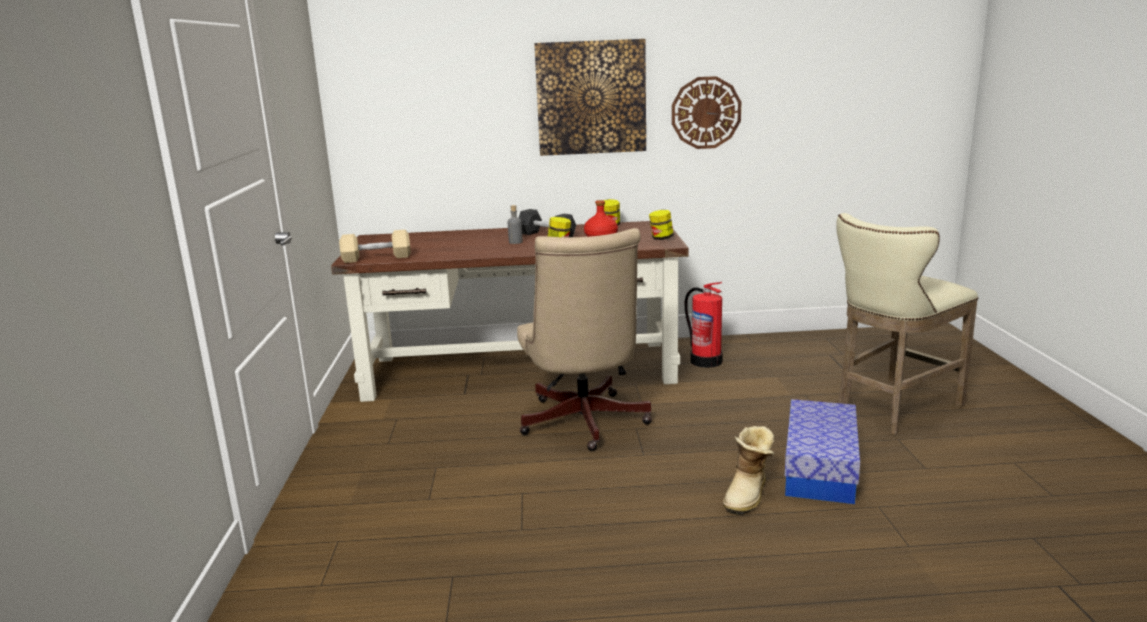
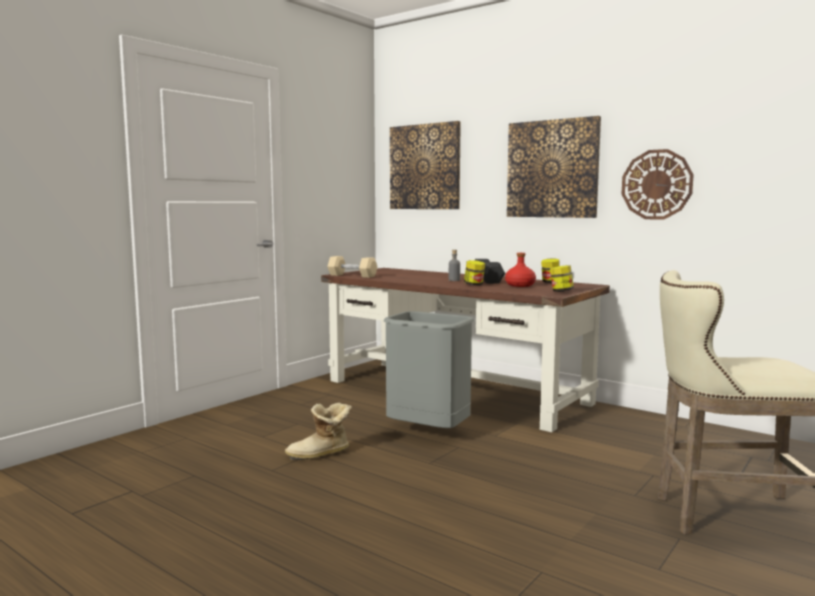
camera: 40 degrees right, 10 degrees down
beige office chair [517,228,652,451] -> grey trash can [383,311,474,428]
fire extinguisher [685,282,723,368] -> none
boot [723,426,775,515] -> boot moved to [285,402,352,460]
storage box [785,399,860,504] -> none
none -> picture [390,121,461,209]

